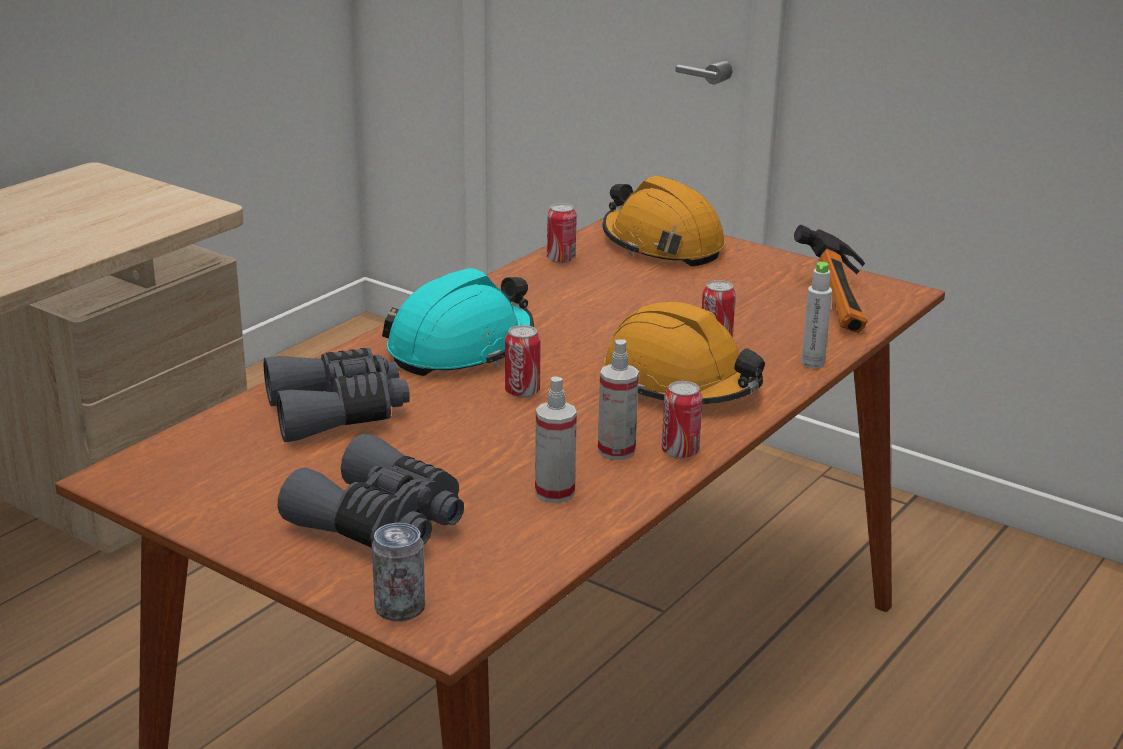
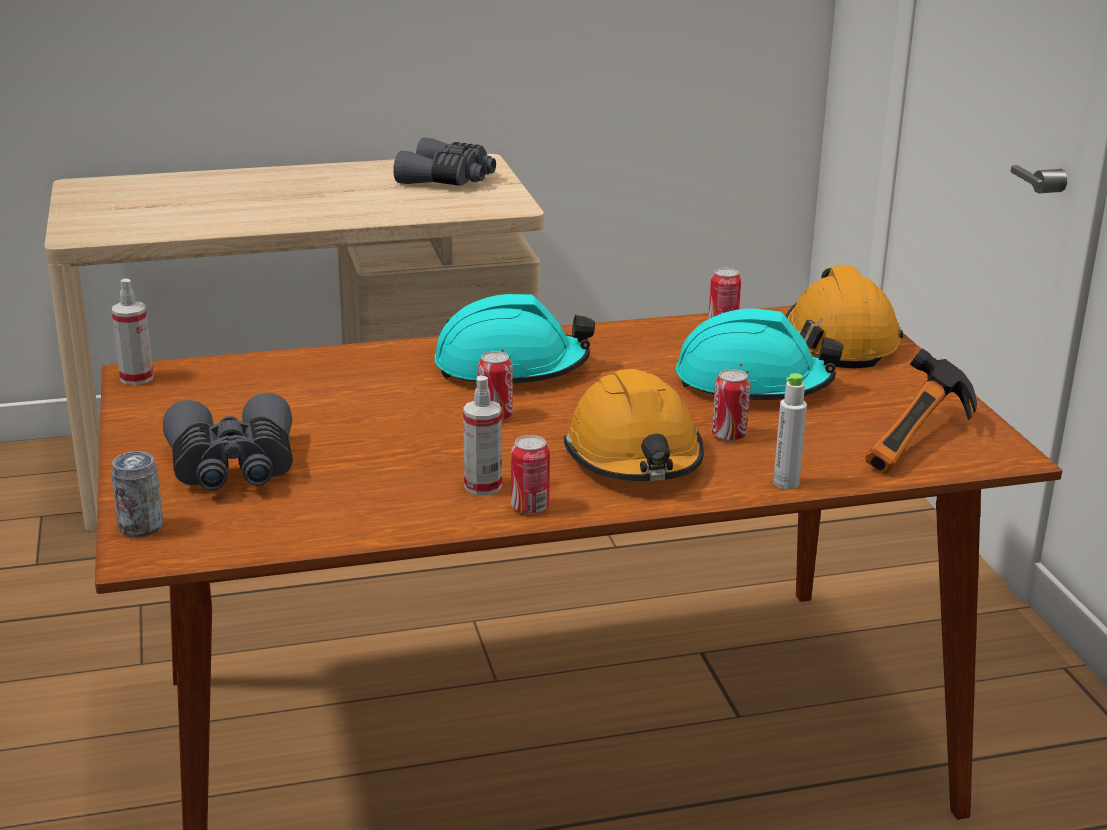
camera: 40 degrees right, 0 degrees up
grey binoculars [264,348,410,442] -> grey binoculars moved to [393,137,496,186]
spray bottle [535,376,577,503] -> spray bottle moved to [112,279,154,385]
none -> turquoise hard hat [676,309,843,400]

